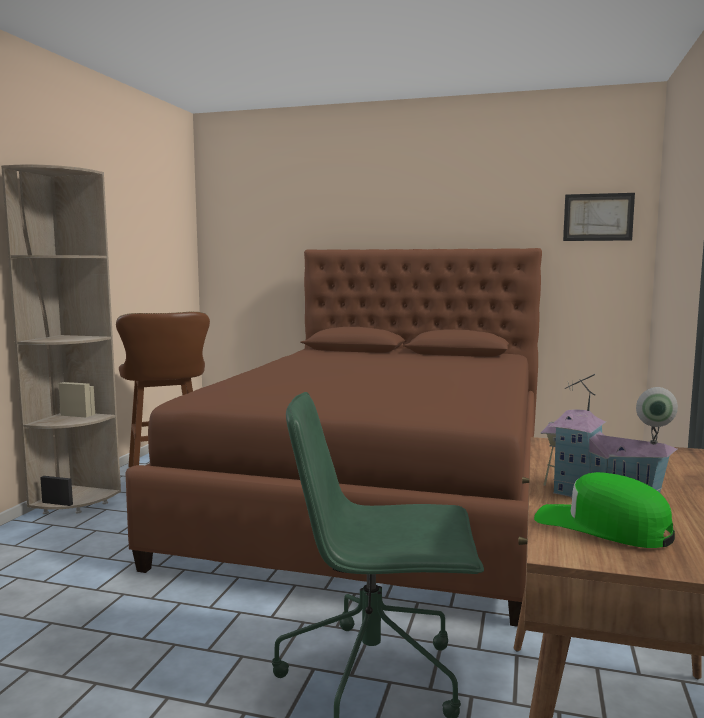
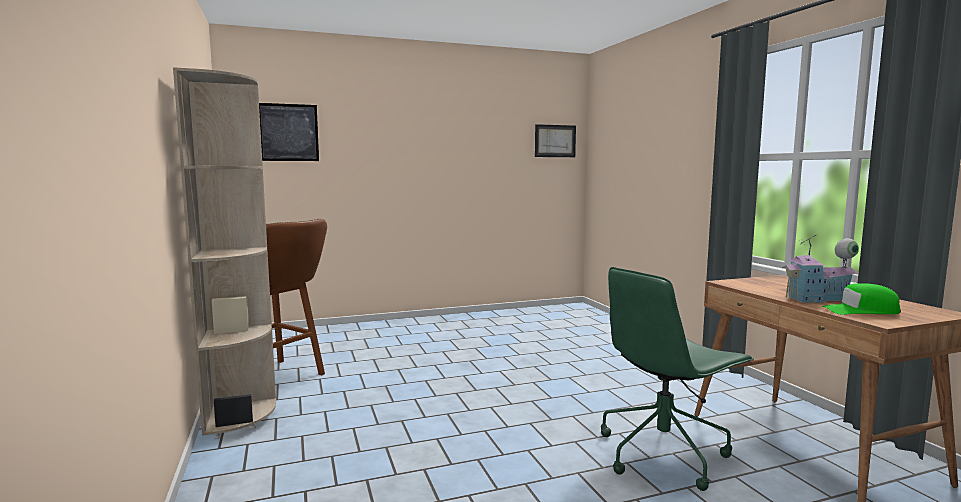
camera: 35 degrees left, 0 degrees up
brown bed [126,248,542,627] -> none
none -> picture [259,103,319,161]

